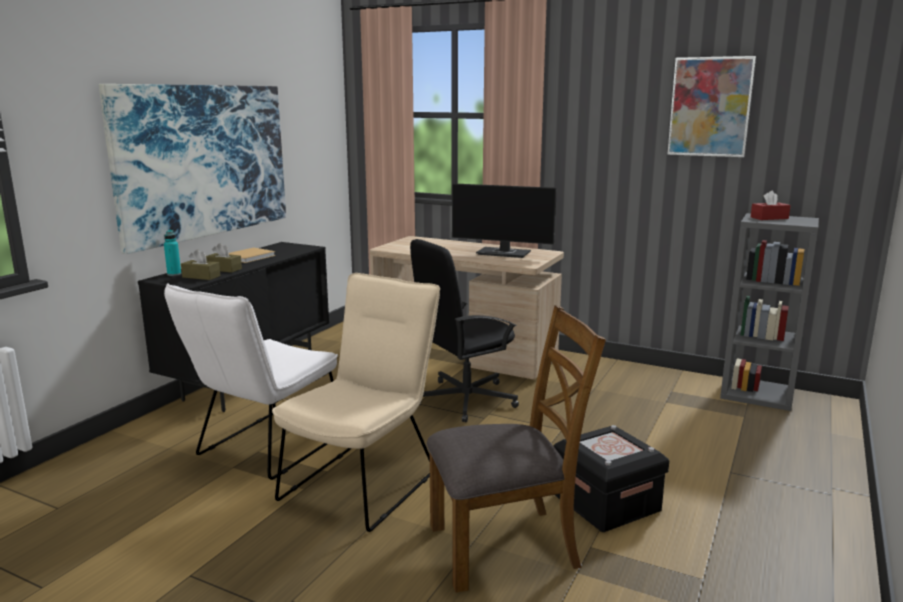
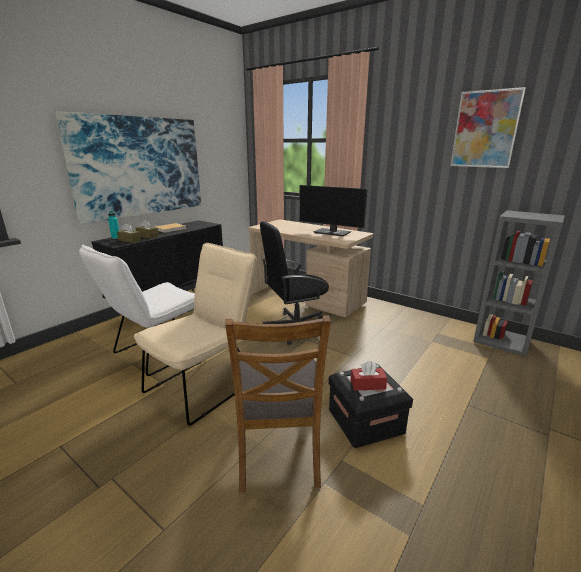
camera: 10 degrees right, 5 degrees up
brown chair [427,305,606,593] -> brown chair turned 90 degrees clockwise [225,316,331,493]
red tissue box [751,191,791,220] -> red tissue box moved to [351,361,387,391]

